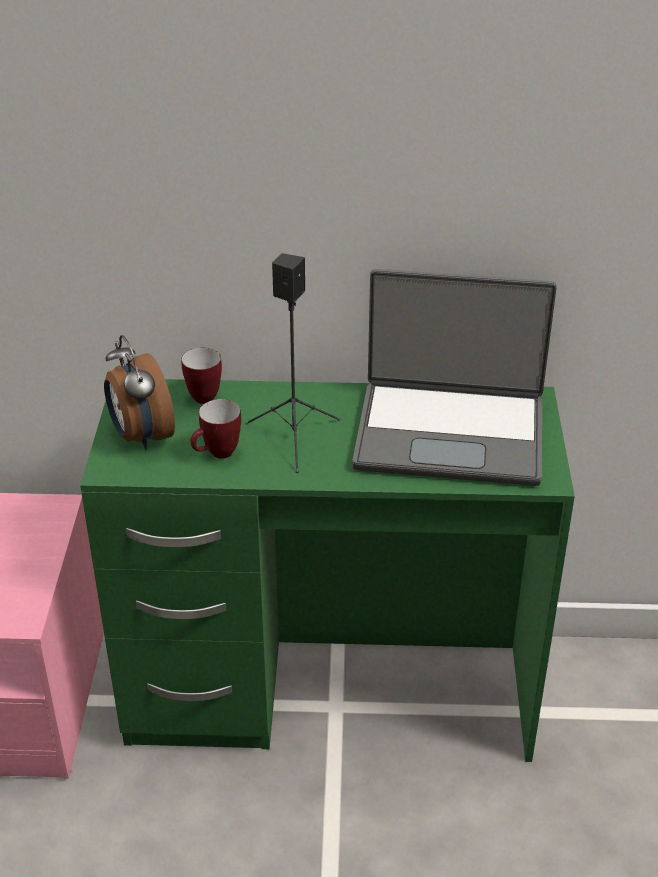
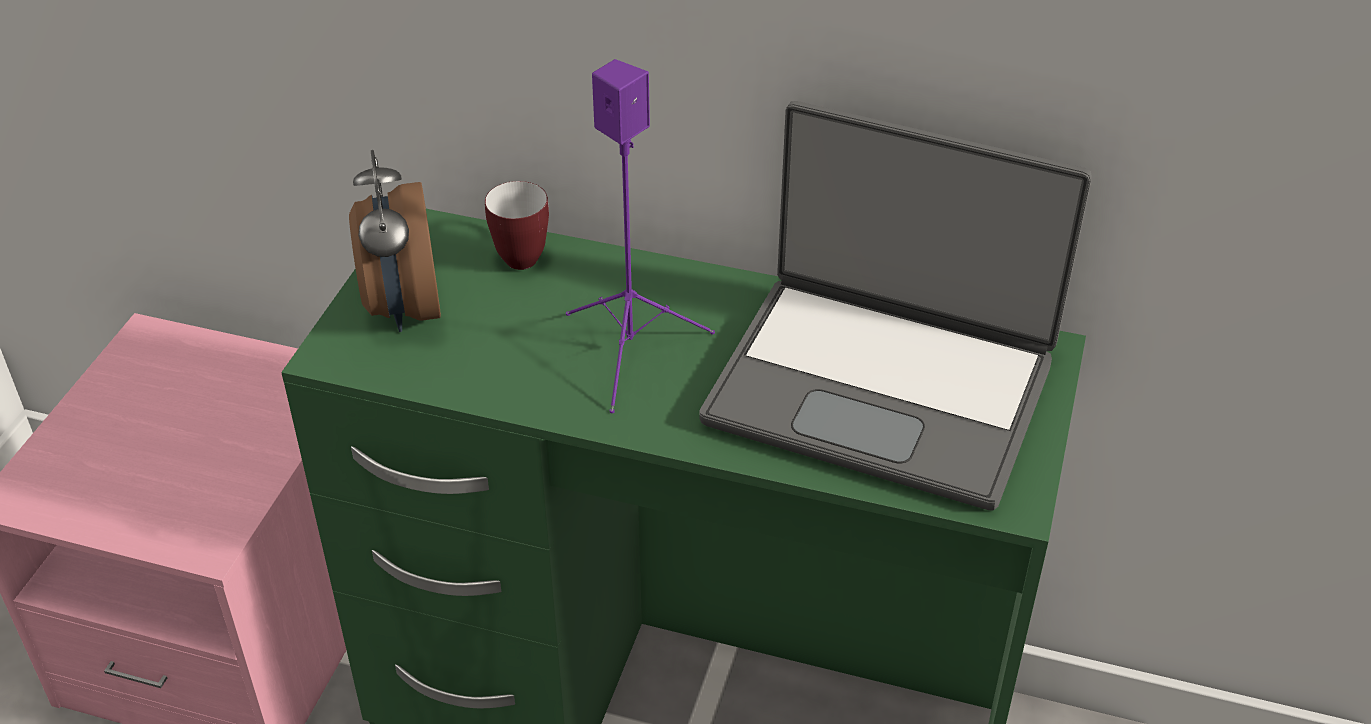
camera: 15 degrees right, 5 degrees up
mug [190,399,241,459] -> none
black speaker [245,253,340,473] -> purple speaker [566,59,715,413]

